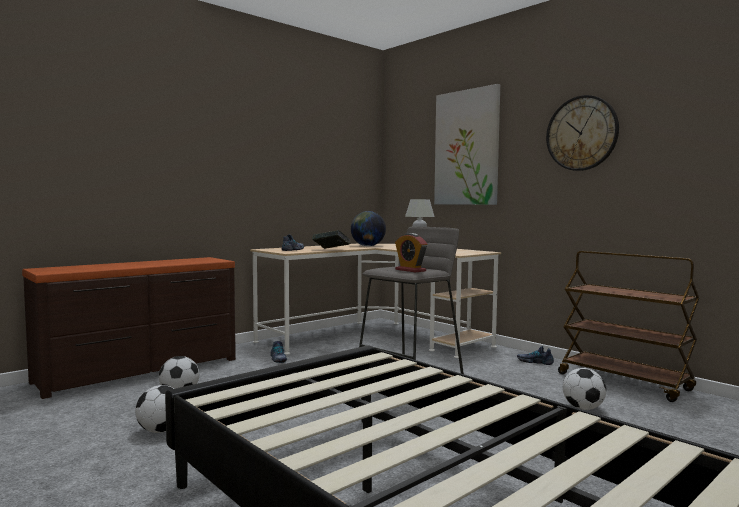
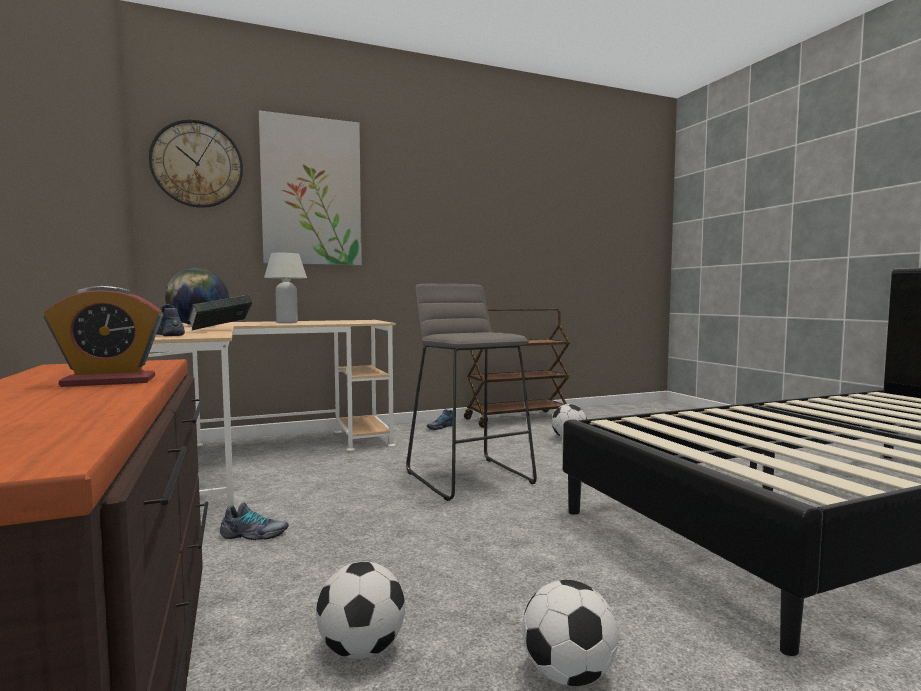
camera: 70 degrees left, 0 degrees up
alarm clock [395,233,428,272] -> alarm clock moved to [44,286,163,387]
wall clock [546,95,619,171] -> wall clock moved to [149,119,243,208]

